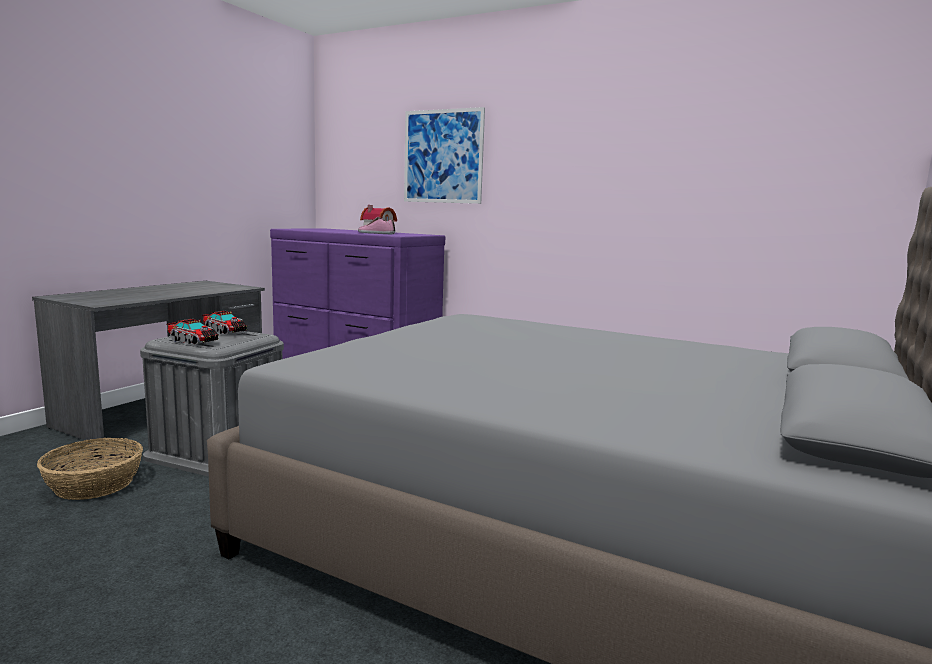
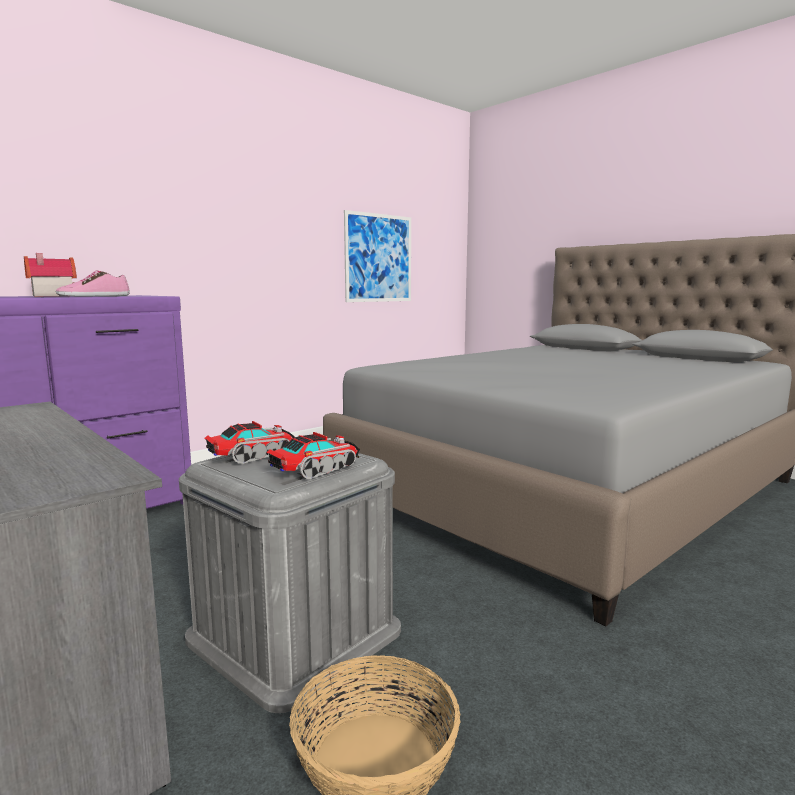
camera: 70 degrees left, 0 degrees up
picture [404,107,485,204] -> picture moved to [344,210,411,302]

